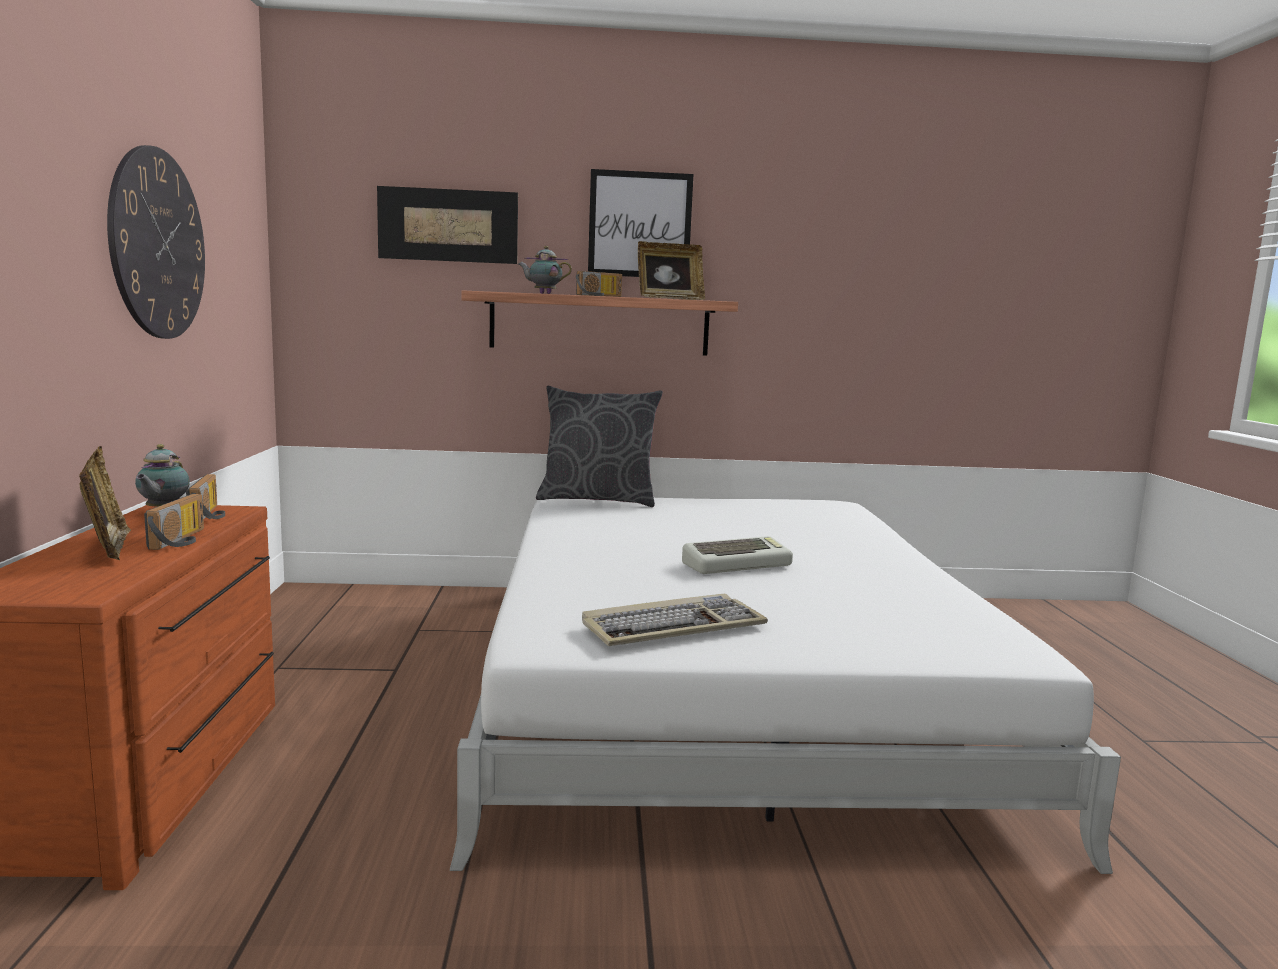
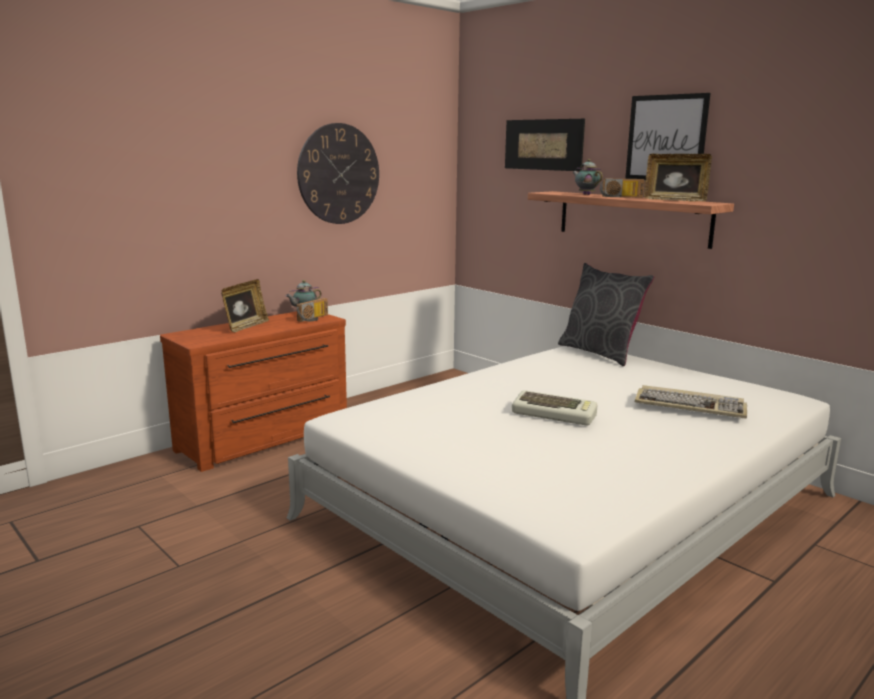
camera: 50 degrees right, 5 degrees up
radio [144,494,204,550] -> none
keyboard [582,594,768,646] -> keyboard moved to [635,385,747,418]

